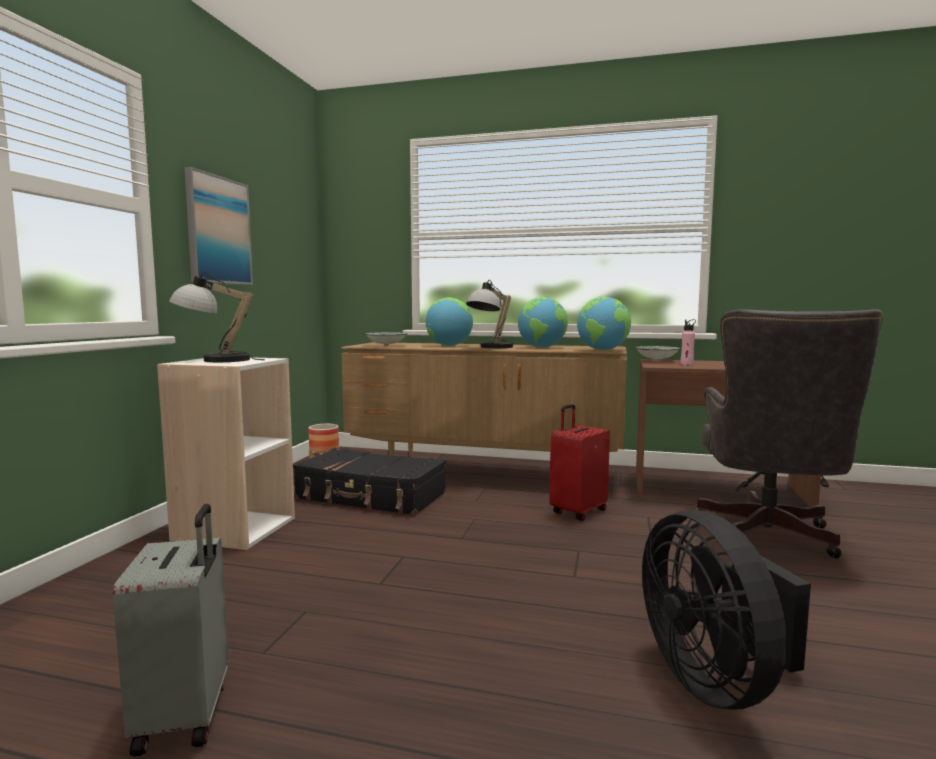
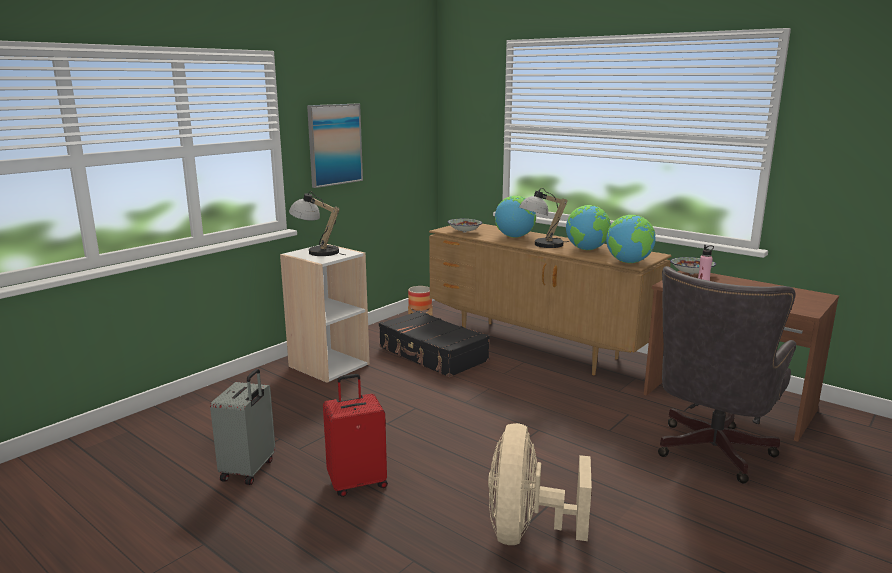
camera: 25 degrees right, 10 degrees up
red suitcase [549,404,610,521] -> red suitcase moved to [323,374,388,497]
black fan [642,510,811,709] -> beige fan [488,423,592,545]

